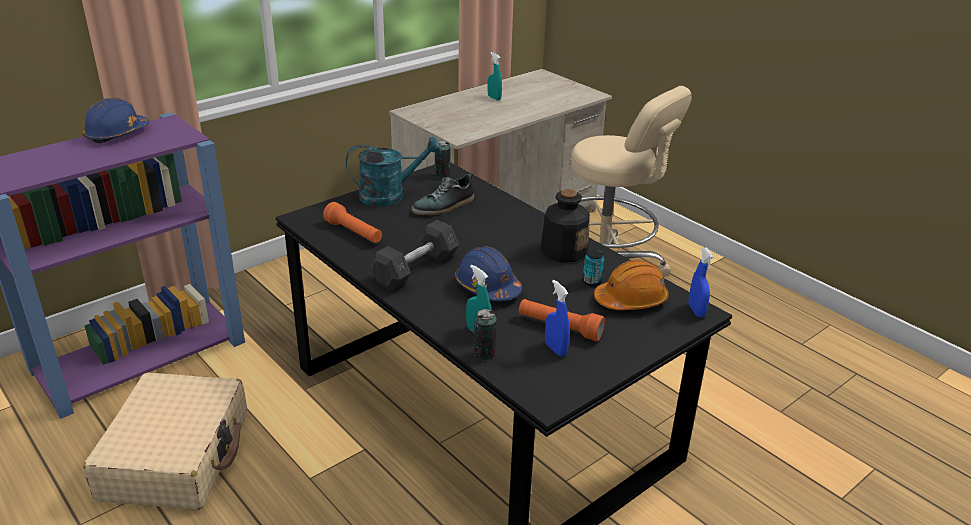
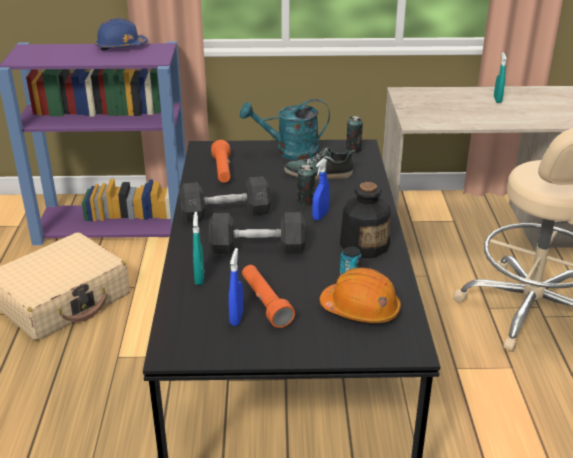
camera: 40 degrees right, 0 degrees up
turquoise watering can [346,137,442,207] -> turquoise watering can turned 150 degrees clockwise [240,99,330,160]
blue hard hat [455,246,522,301] -> grey dumbbell [209,212,305,255]
can [473,309,497,361] -> can moved to [297,165,315,206]
blue spray bottle [688,248,714,317] -> blue spray bottle moved to [312,158,330,220]

